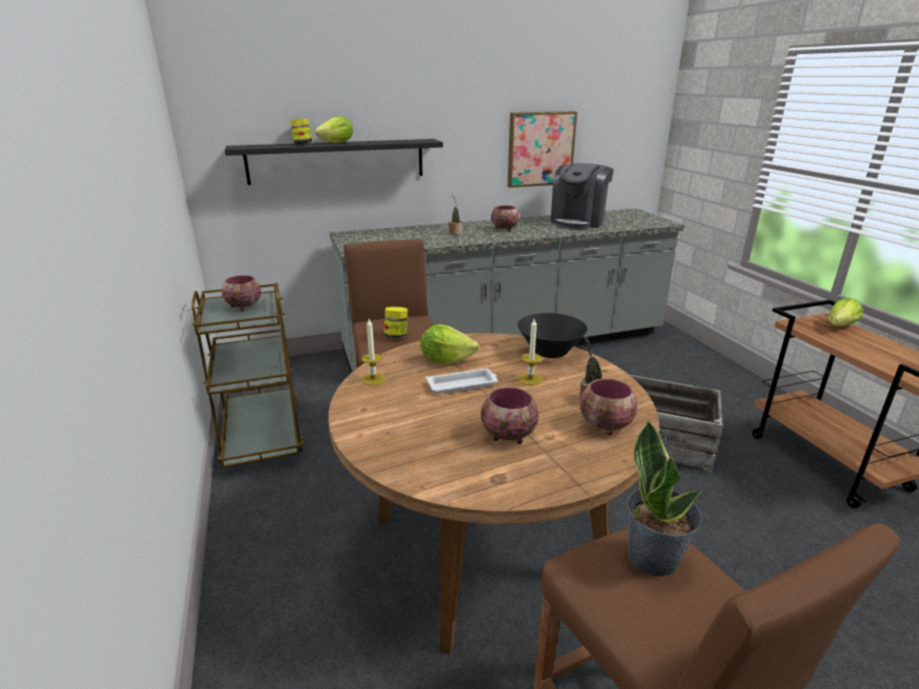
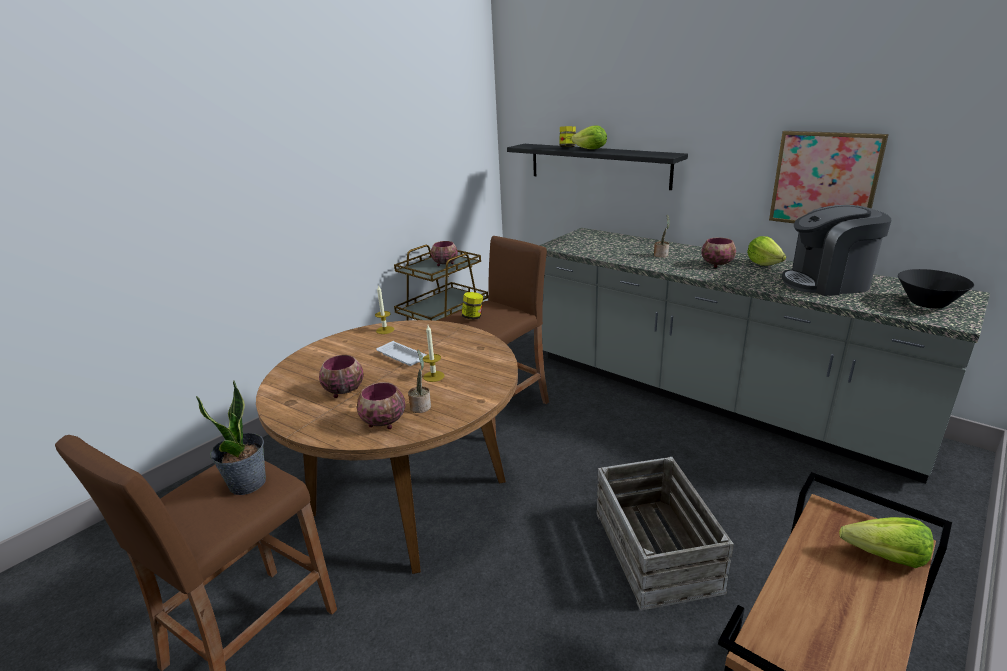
camera: 60 degrees right, 0 degrees up
lettuce [421,324,479,364] -> lettuce moved to [747,236,786,266]
black bowl [518,313,587,358] -> black bowl moved to [898,269,974,309]

